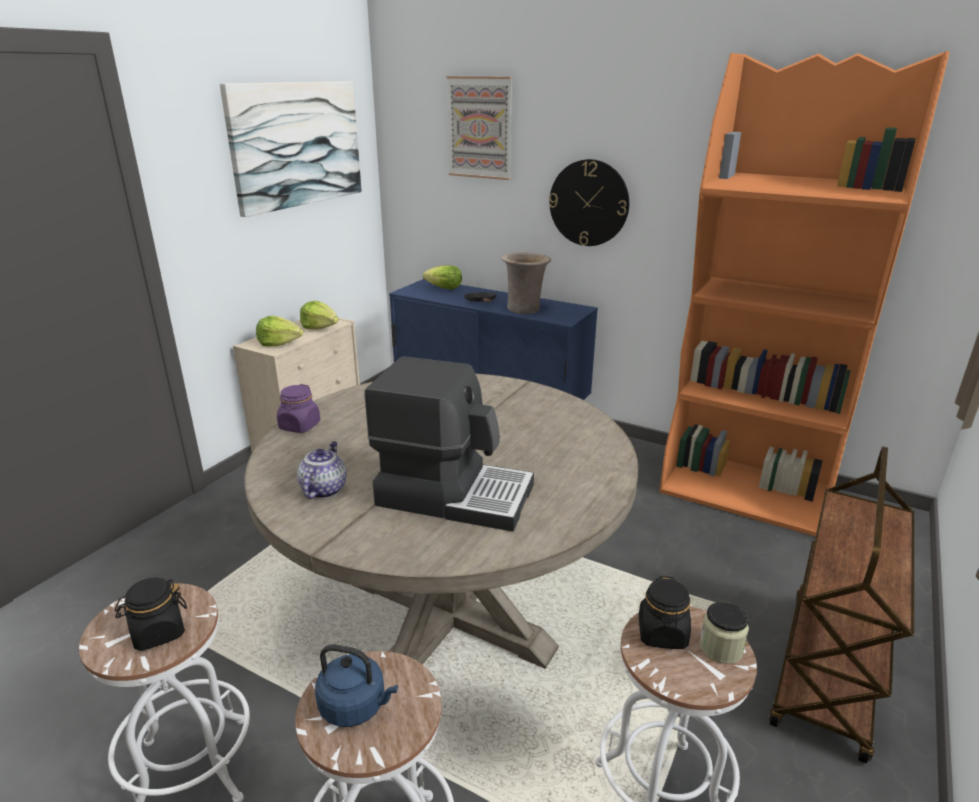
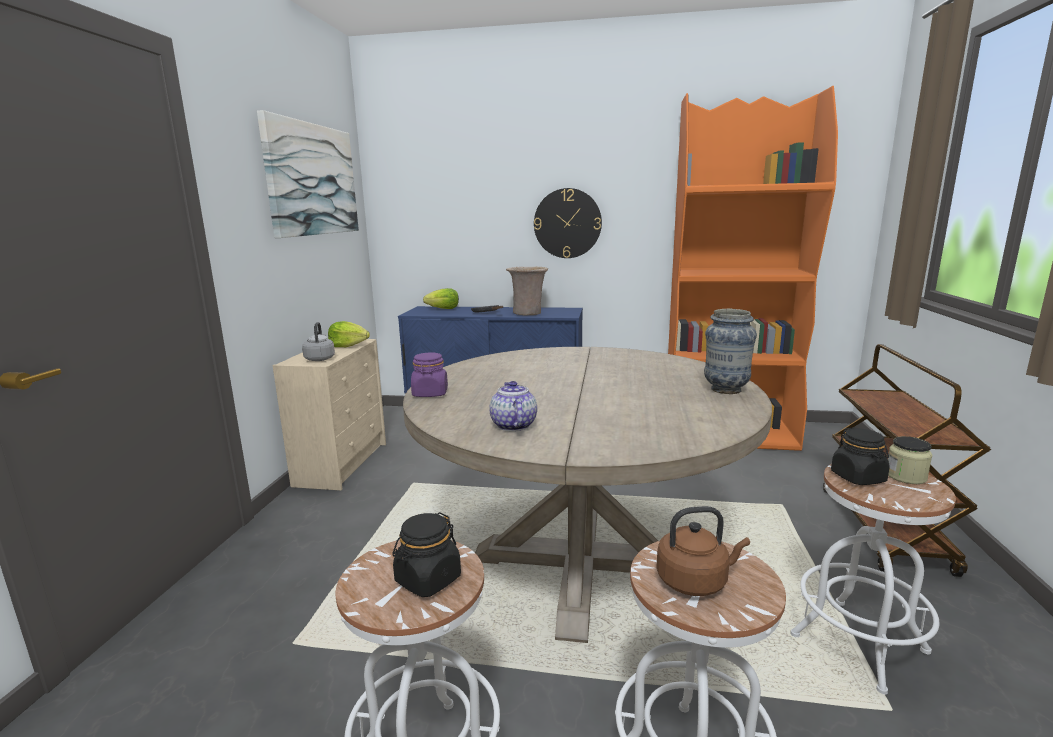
camera: 20 degrees left, 10 degrees down
lettuce [256,316,303,347] -> grey kettle [302,322,335,361]
blue kettle [315,644,398,727] -> brown kettle [656,506,750,596]
coffee machine [365,356,534,532] -> none
picture [447,76,512,180] -> none
none -> vase [704,309,757,394]

